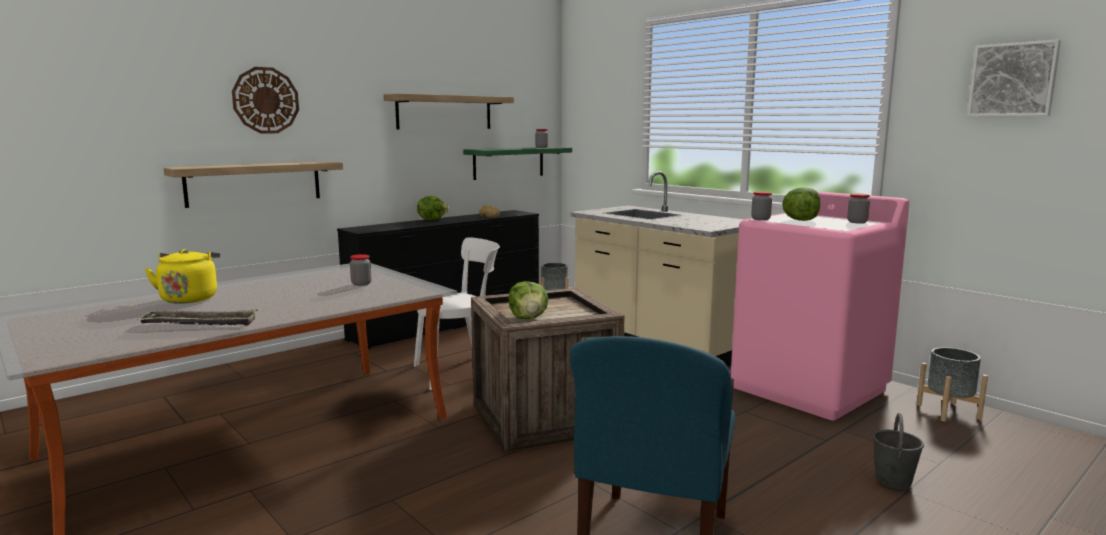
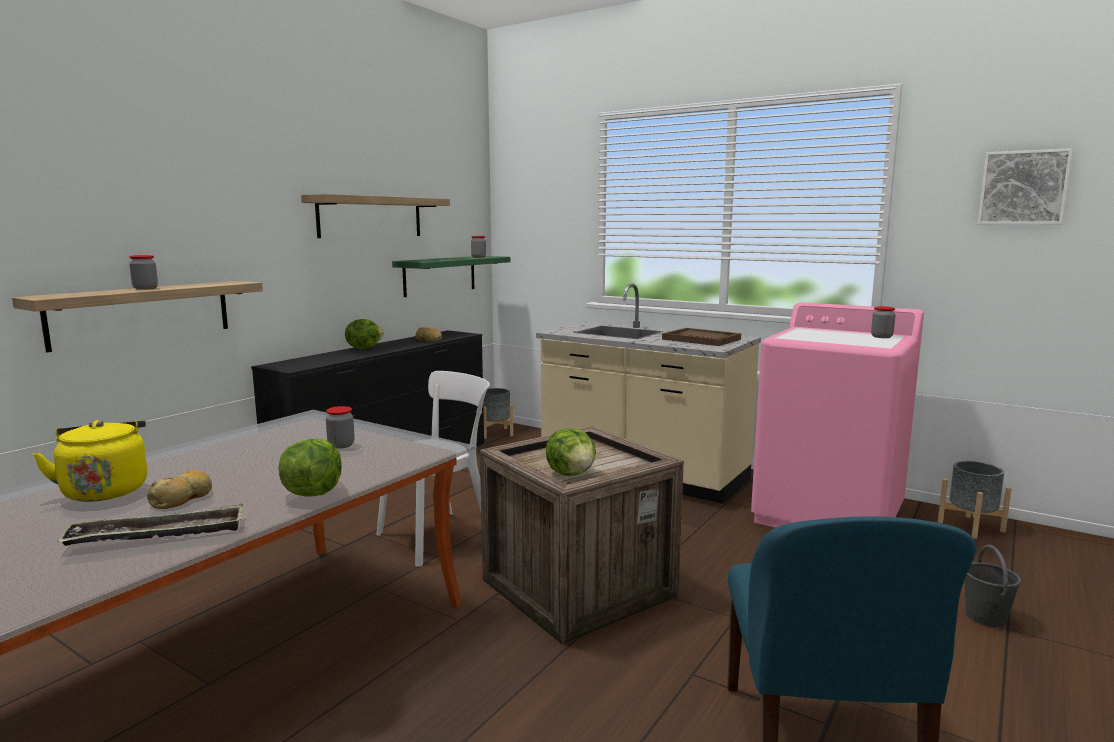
camera: 15 degrees left, 0 degrees up
wall clock [232,67,299,134] -> none
jar [751,191,772,221] -> jar moved to [129,255,158,290]
lettuce [782,187,820,221] -> lettuce moved to [278,439,342,497]
none -> bread [147,470,212,509]
none -> brown tray [662,328,741,346]

